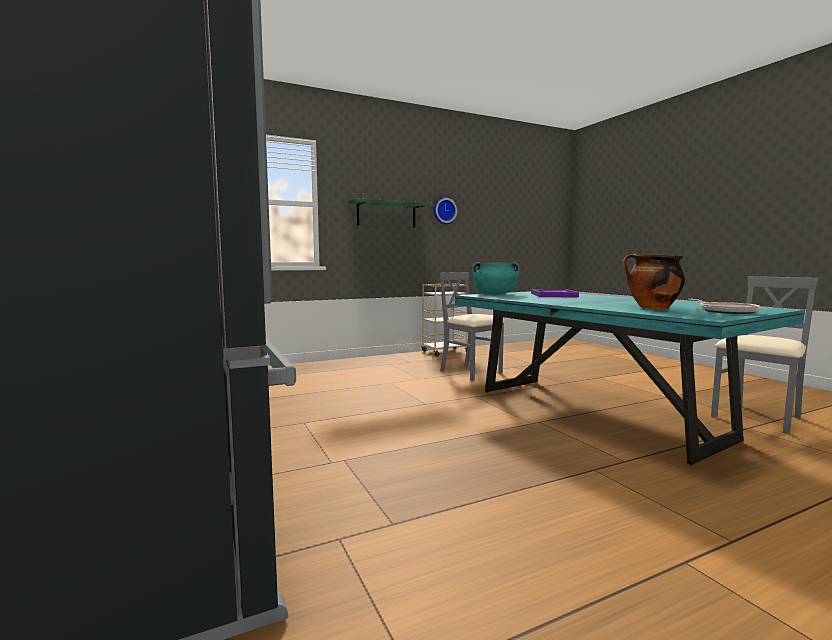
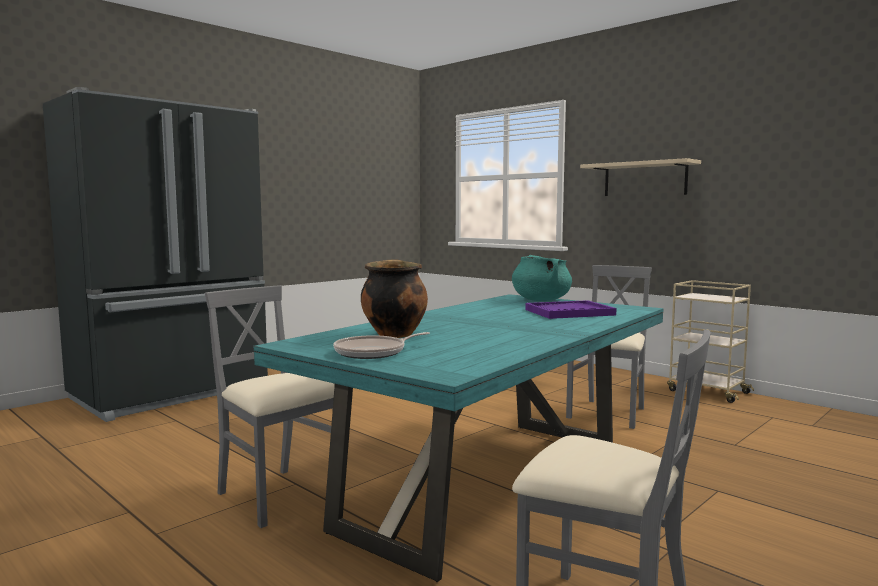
camera: 70 degrees right, 0 degrees up
green shelf [348,198,433,227] -> beige shelf [580,158,701,196]
wall clock [433,197,457,224] -> none
none -> grey chair [205,285,334,528]

